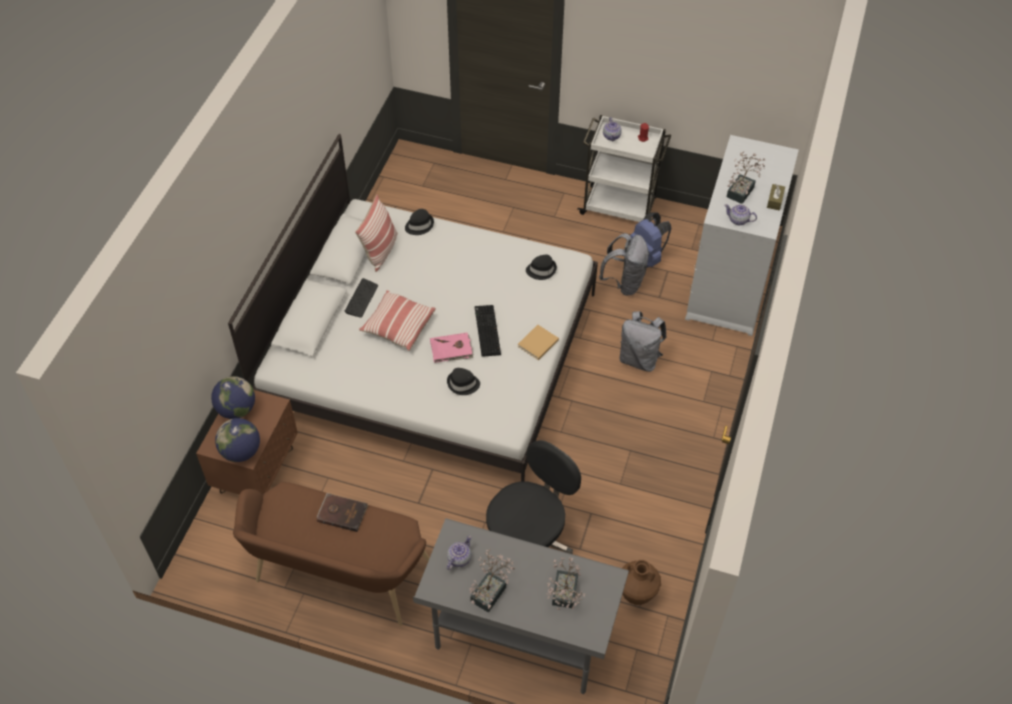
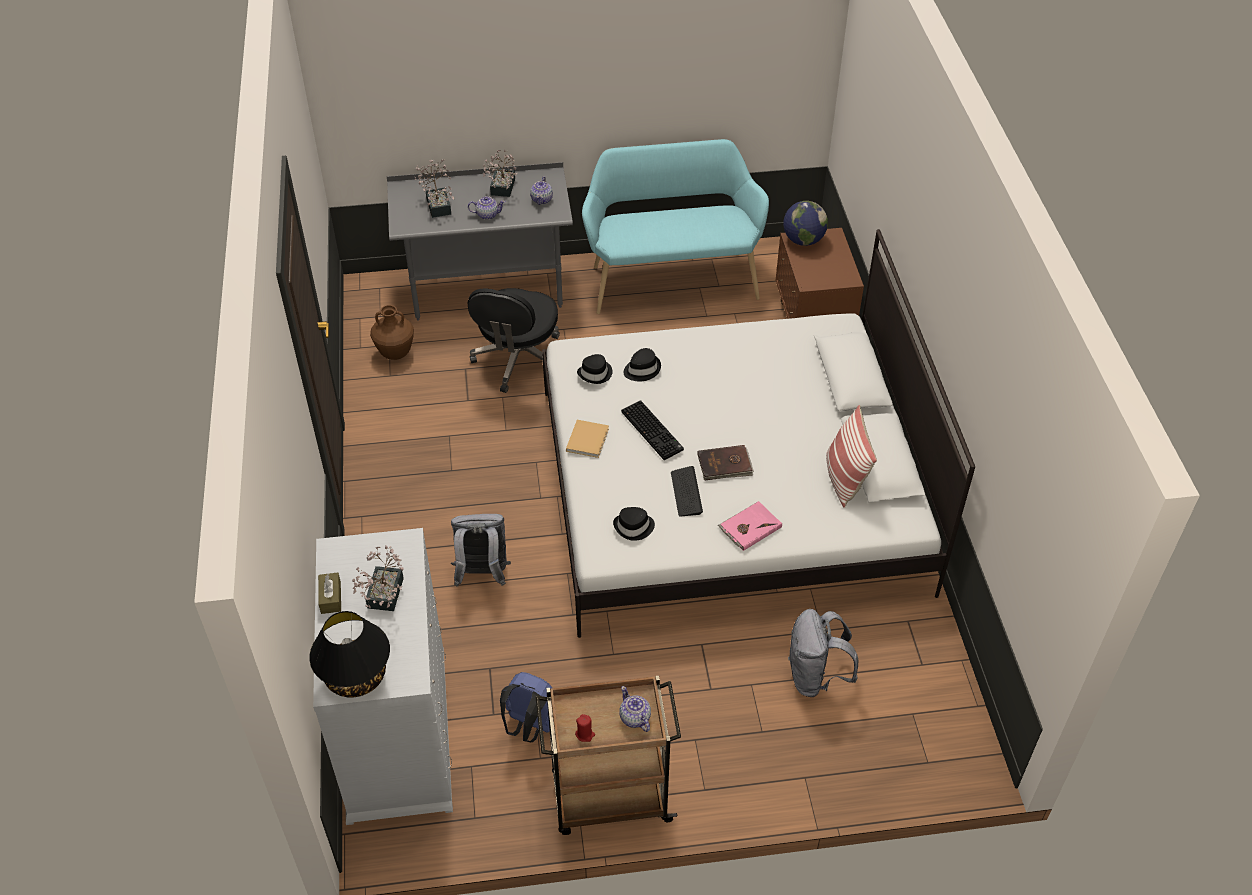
camera: 155 degrees right, 5 degrees down
globe [211,376,255,419] -> none
brown bench [233,482,430,626] -> turquoise bench [582,139,769,314]
brown book [316,493,368,532] -> brown book moved to [698,445,754,480]
keyboard [344,278,378,318] -> keyboard moved to [671,466,703,517]
pillow [359,290,436,351] -> none
black hat [405,209,434,235] -> black hat moved to [577,354,612,384]
pink book [430,333,474,363] -> pink book moved to [718,501,782,551]
white cart [577,115,671,222] -> brown cart [536,676,681,835]
grey backpack [599,233,649,296] -> grey backpack moved to [788,609,859,697]
teapot [724,204,757,225] -> teapot moved to [468,196,506,220]
none -> black table lamp [309,611,390,697]

